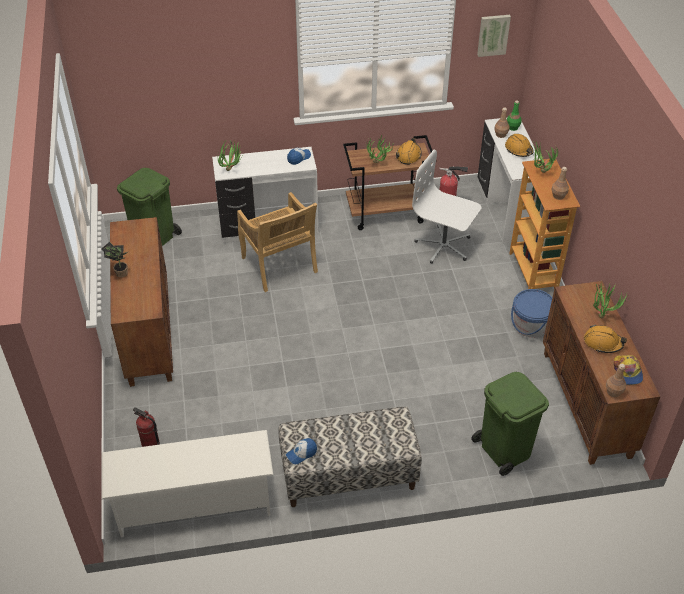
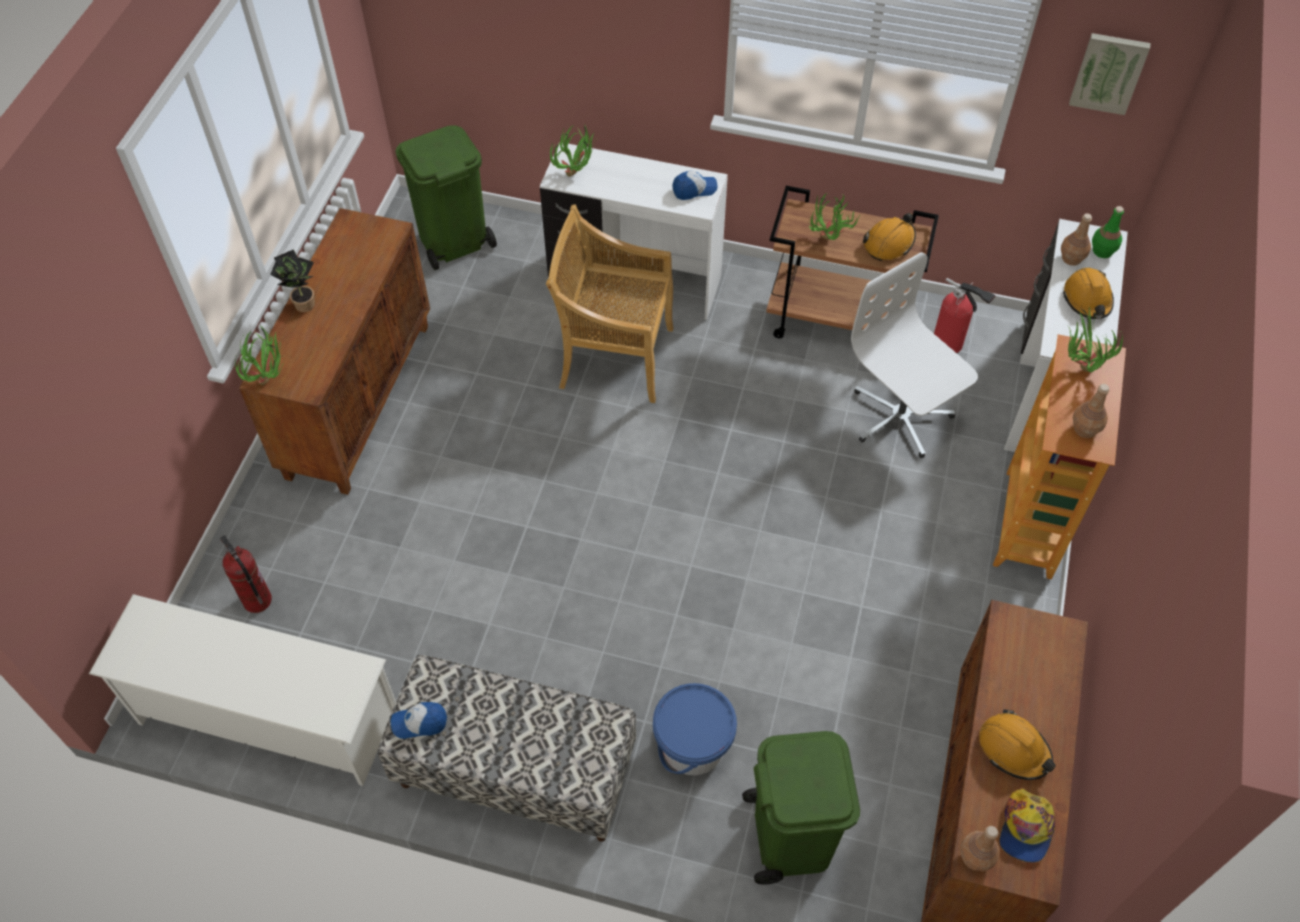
camera: 25 degrees right, 10 degrees up
beige chair [237,192,318,292] -> beige chair turned 105 degrees clockwise [546,205,673,403]
blue bucket [511,289,552,338] -> blue bucket moved to [653,683,737,775]
potted plant [593,283,628,318] -> potted plant moved to [235,325,284,385]

